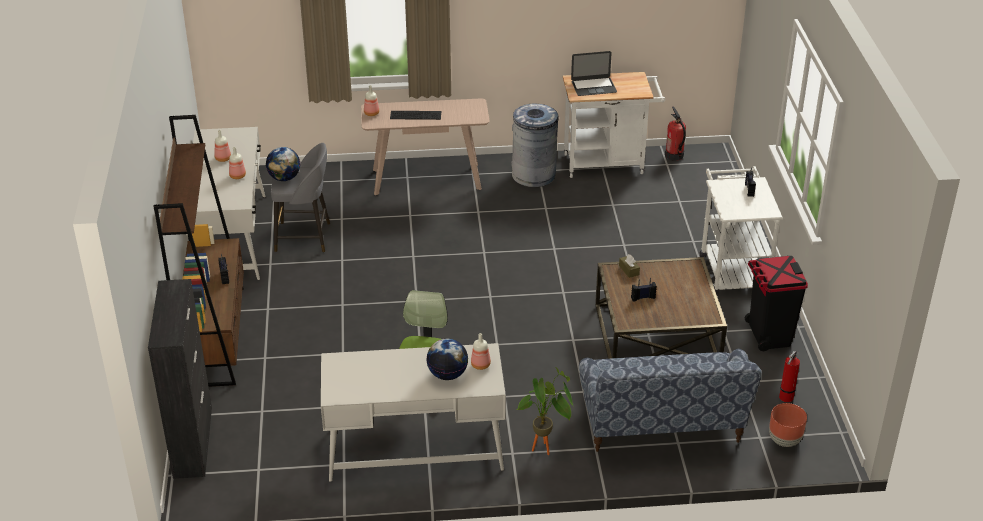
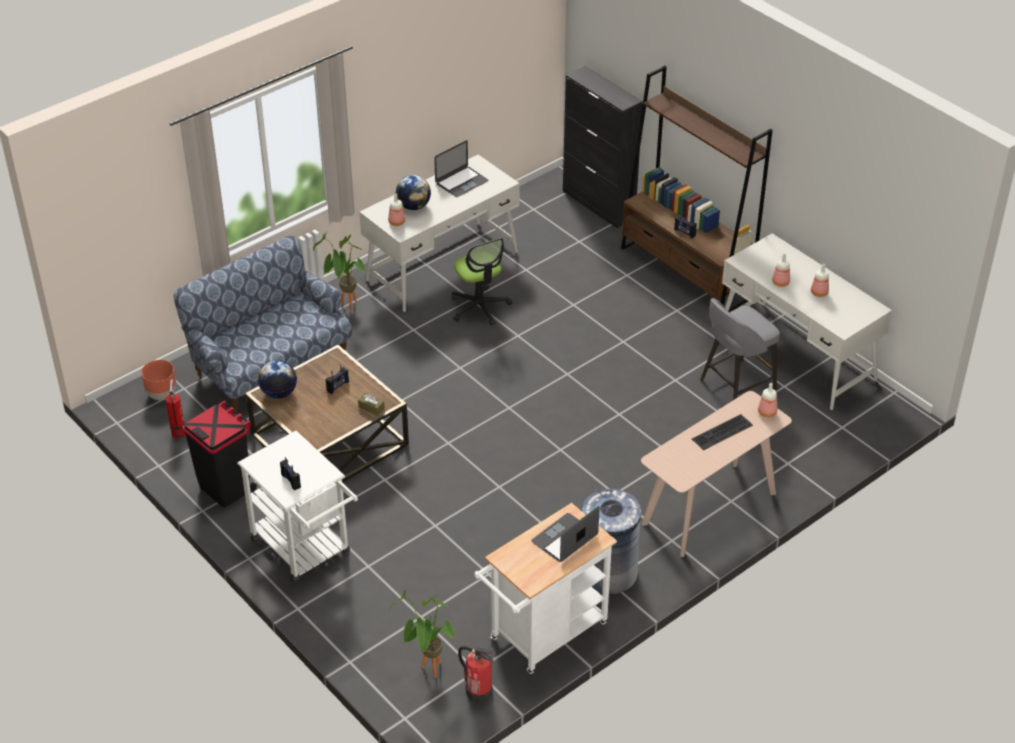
camera: 145 degrees right, 5 degrees up
globe [266,147,300,181] -> globe moved to [258,360,297,399]
none -> potted plant [389,588,454,678]
none -> laptop [434,140,488,197]

